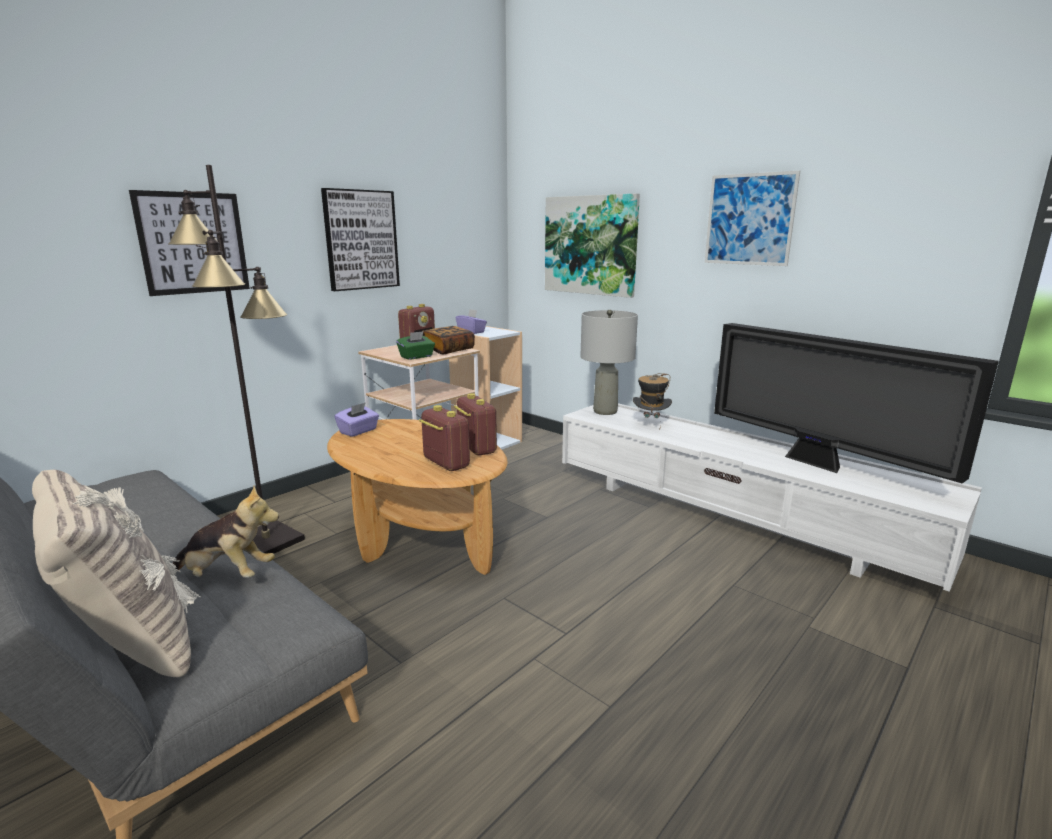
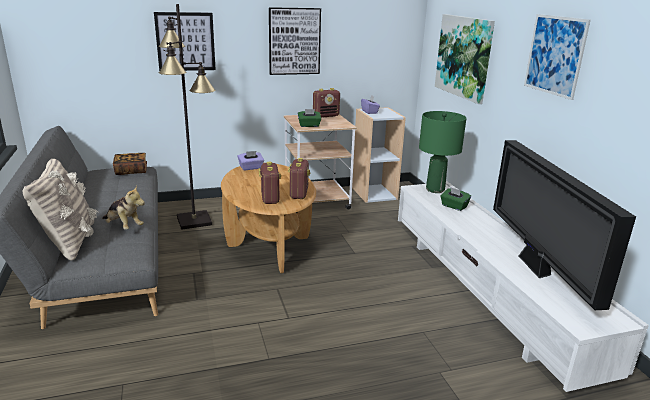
camera: 30 degrees right, 5 degrees up
book [423,326,475,354] -> book moved to [113,153,147,175]
grey table lamp [580,310,638,415] -> green table lamp [419,111,467,193]
hat [633,373,672,425] -> green tissue box [440,187,471,211]

